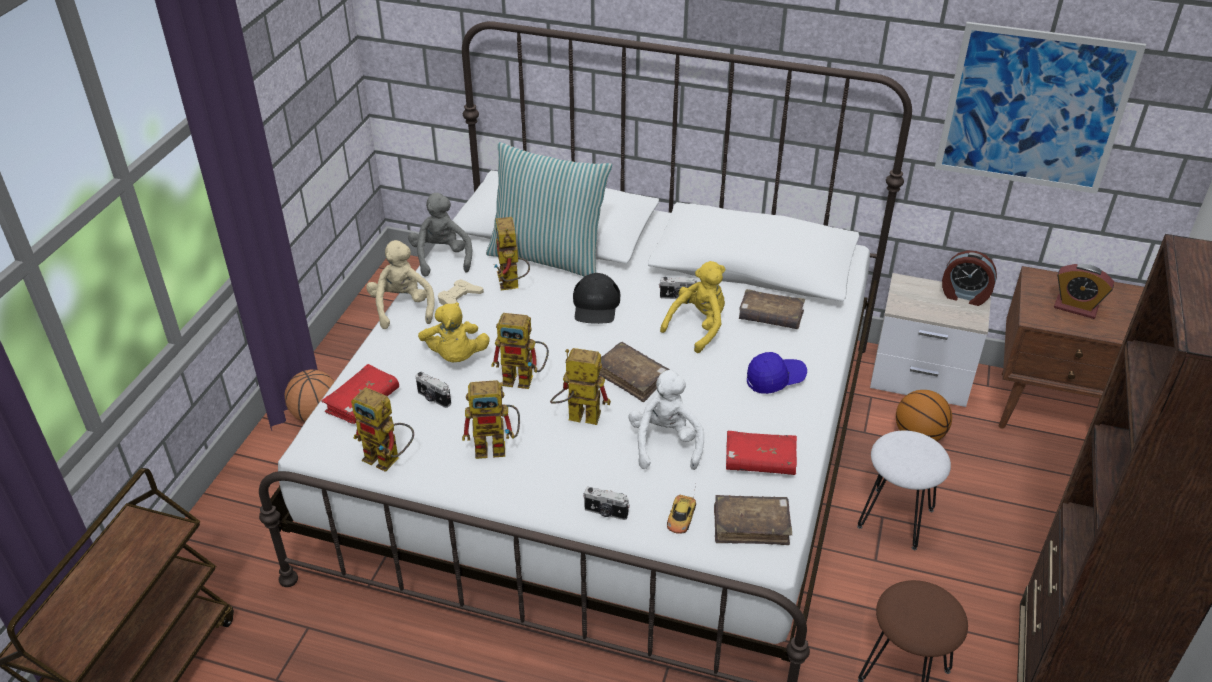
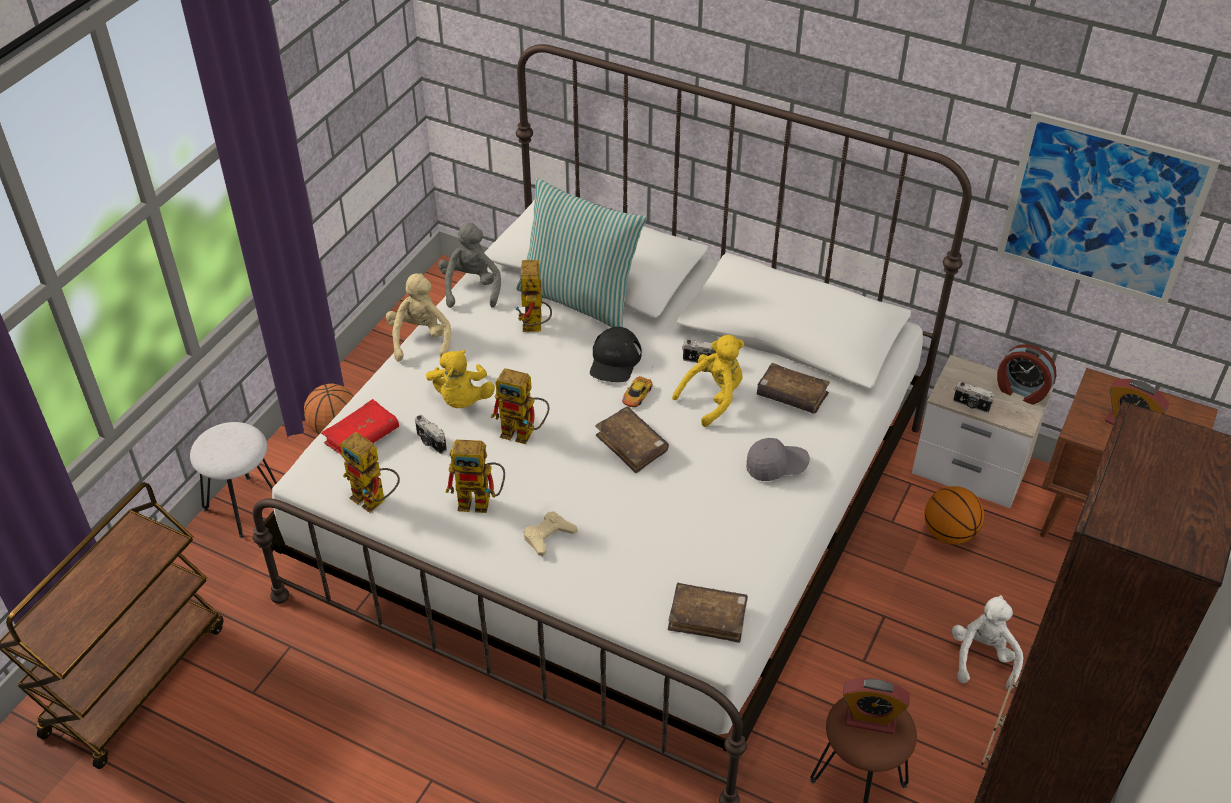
camera: 10 degrees right, 5 degrees up
beige game controller [438,279,484,307] -> beige game controller moved to [523,511,577,556]
toy robot [550,348,611,425] -> none
camera [583,487,630,520] -> camera moved to [953,382,994,413]
white plush toy [628,370,704,470] -> white plush toy moved to [952,595,1023,690]
toy car [667,491,696,534] -> toy car moved to [622,371,653,407]
red book [726,431,797,475] -> none
blue cap [747,352,807,394] -> grey cap [746,438,810,481]
white stool [857,430,951,550] -> white stool moved to [190,422,277,538]
none -> alarm clock [843,678,910,734]

